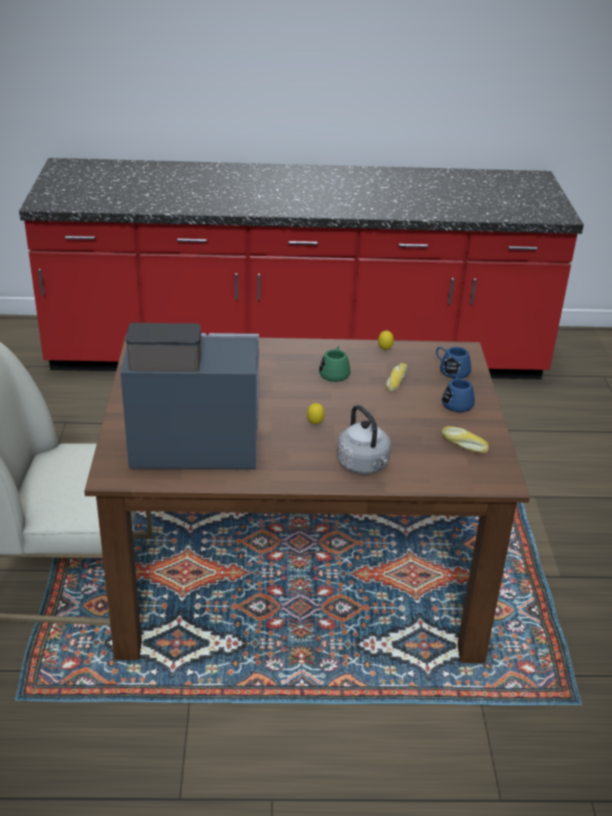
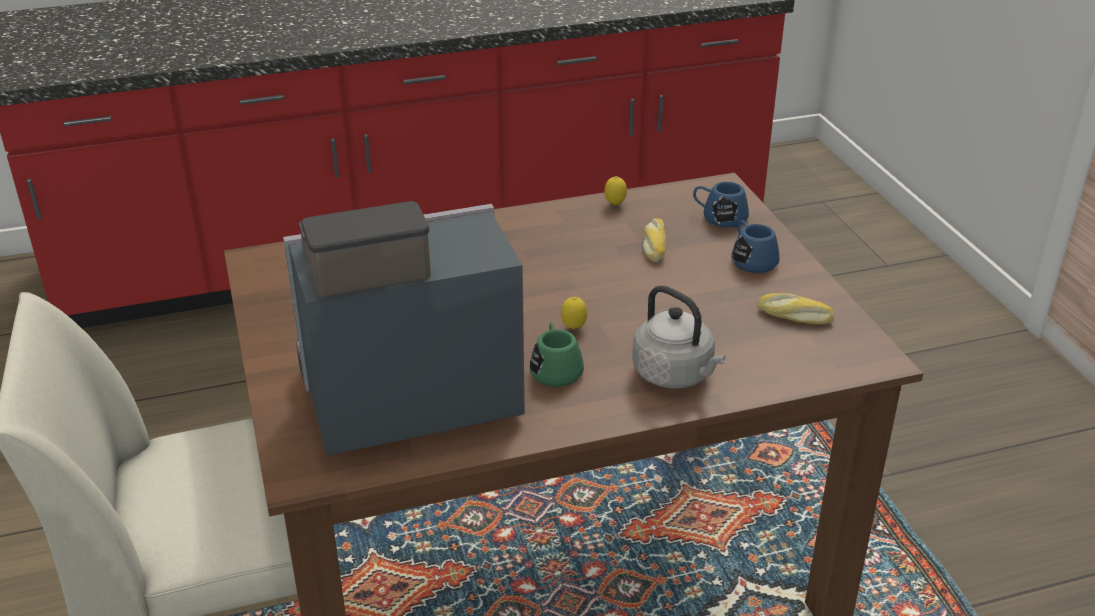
camera: 15 degrees left, 0 degrees up
green mug [319,346,350,382] -> green mug moved to [530,322,584,387]

